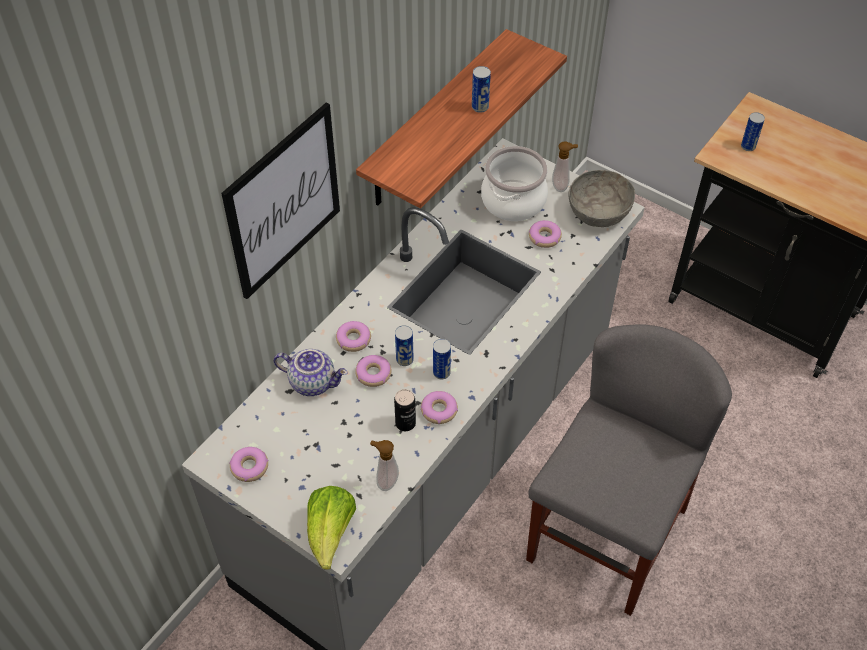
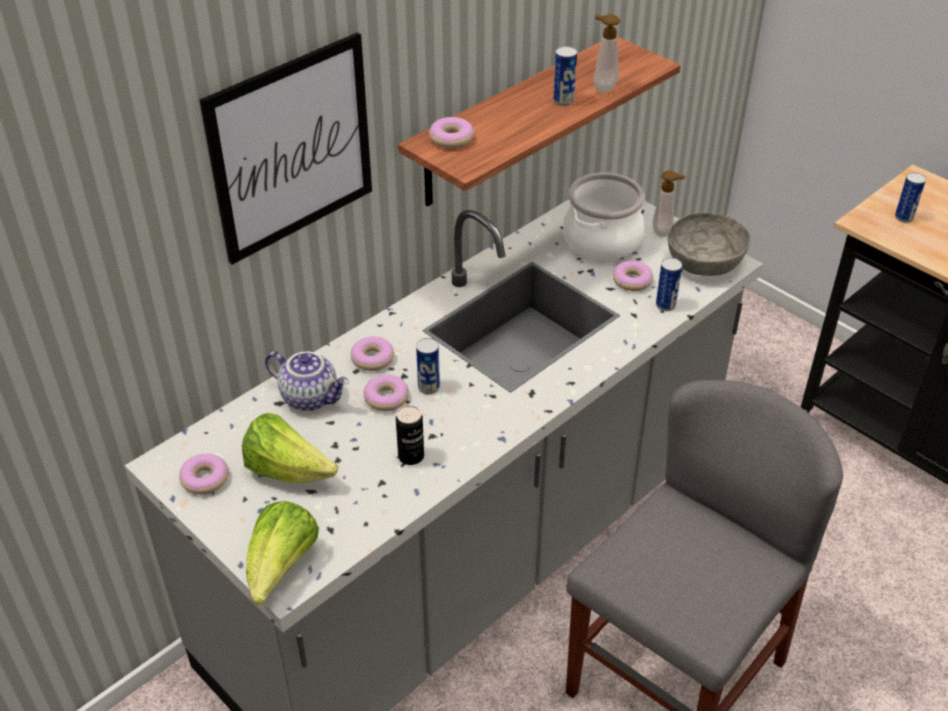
camera: 10 degrees right, 10 degrees down
soap dispenser [370,440,399,491] -> soap dispenser moved to [594,14,620,93]
donut [420,391,458,424] -> donut moved to [429,117,474,149]
can [433,339,451,379] -> can moved to [656,258,682,311]
none -> lettuce [242,413,338,483]

